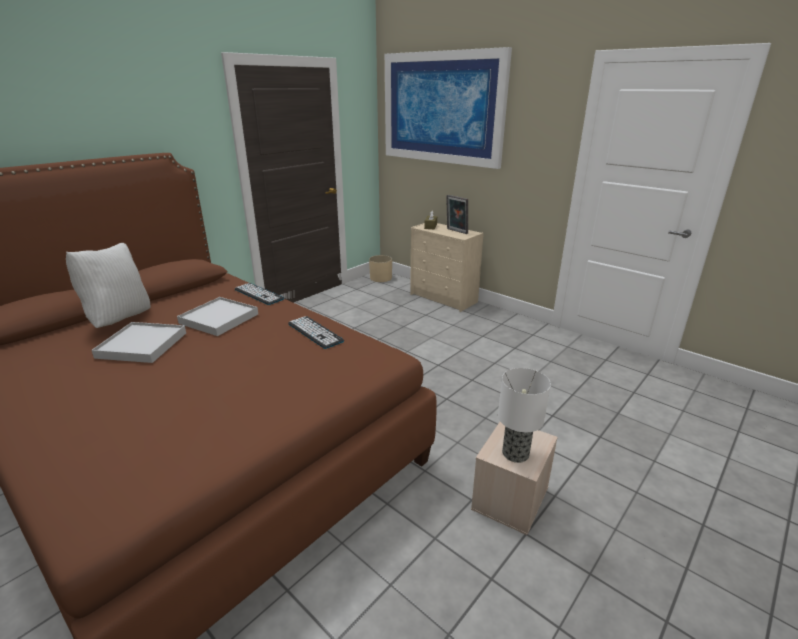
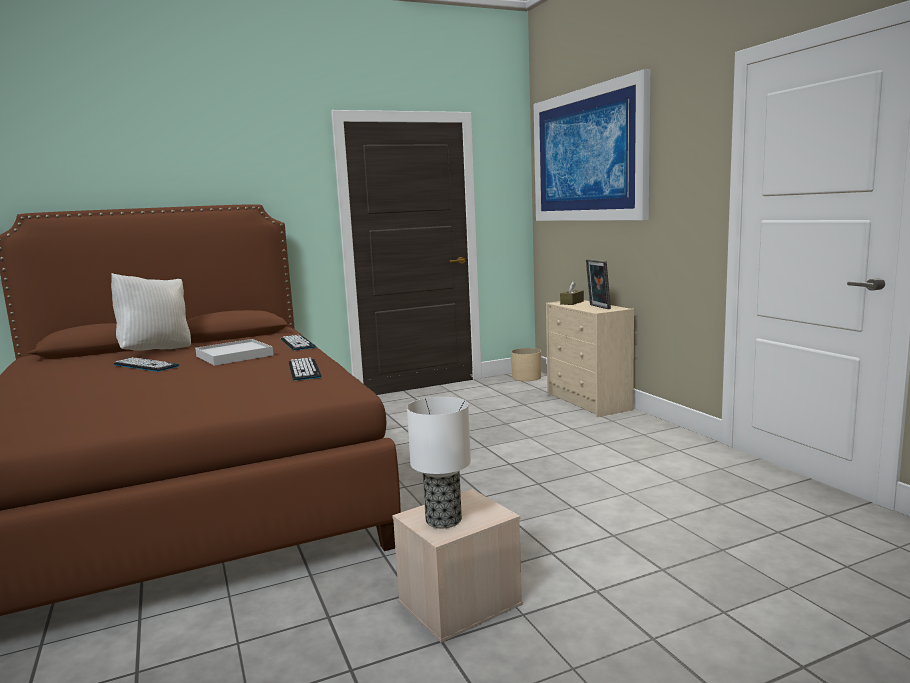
camera: 25 degrees right, 15 degrees down
white tray [91,322,186,363] -> keyboard [113,357,179,372]

